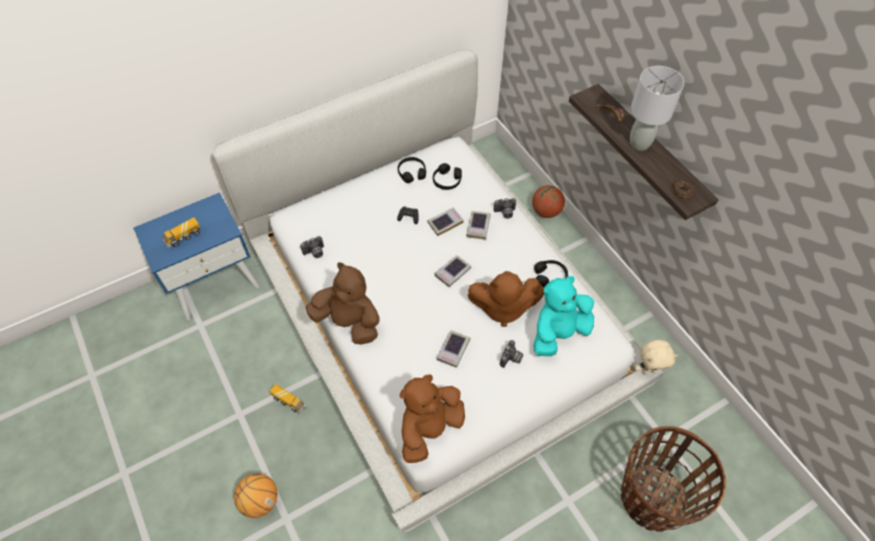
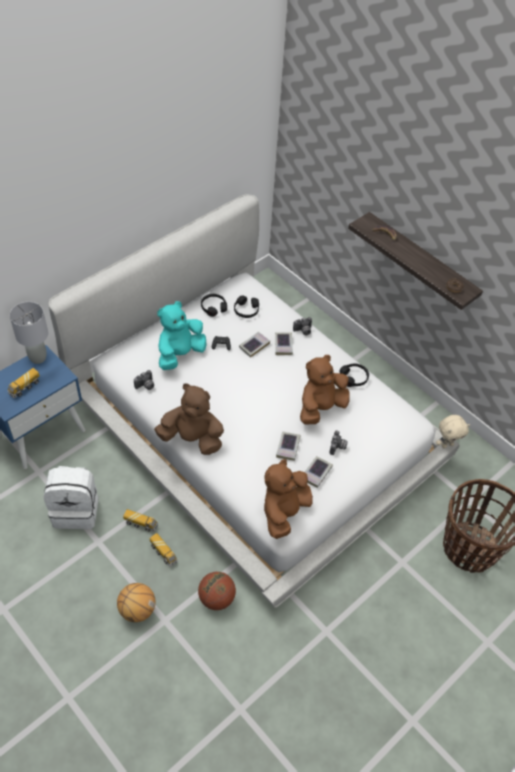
camera: 15 degrees left, 5 degrees down
book [435,255,471,287] -> book moved to [305,456,333,488]
brown plush toy [468,271,544,327] -> brown plush toy turned 150 degrees clockwise [300,355,350,424]
basketball [532,185,565,218] -> basketball moved to [198,572,236,610]
turquoise plush toy [533,276,594,356] -> turquoise plush toy moved to [157,301,206,370]
grey table lamp [630,66,684,151] -> grey table lamp moved to [10,302,48,364]
none -> white backpack [44,466,98,529]
none -> toy truck [150,533,178,567]

